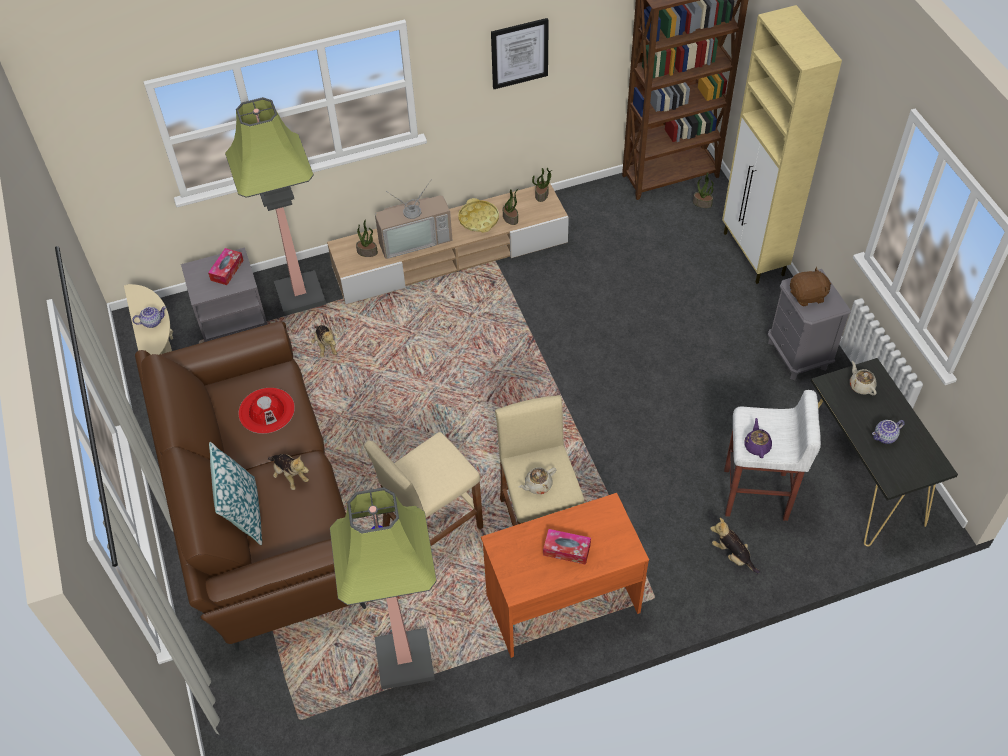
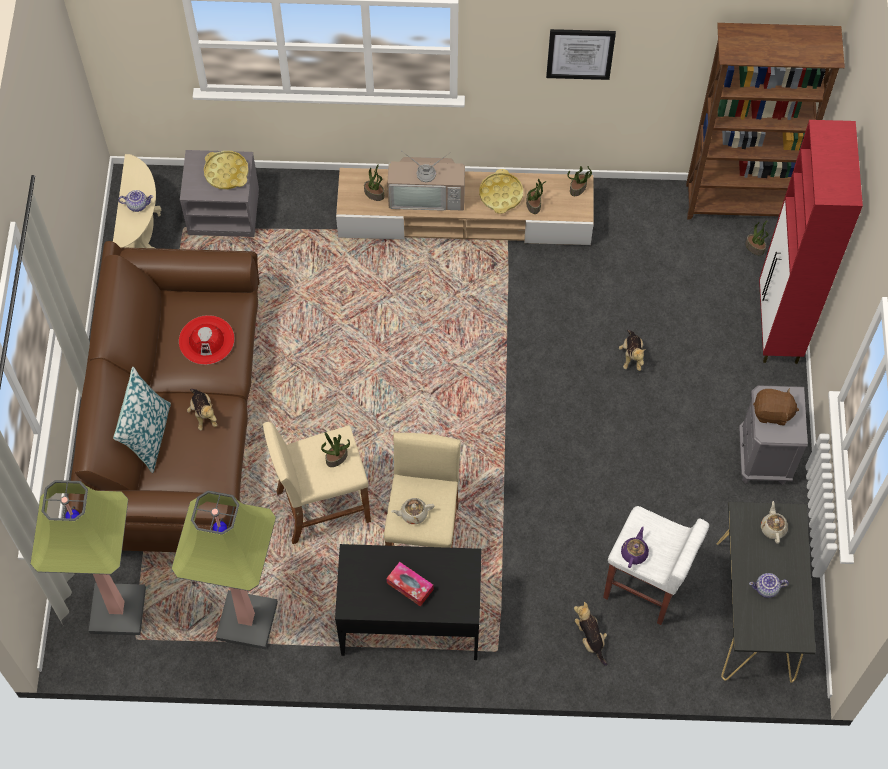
camera: 20 degrees right, 10 degrees up
tissue box [208,248,244,285] -> yellow tray [204,151,249,189]
floor lamp [225,97,326,316] -> floor lamp moved to [30,480,146,635]
plush toy [311,325,337,358] -> plush toy moved to [619,330,645,371]
orange desk [481,493,649,658] -> black desk [335,544,481,660]
beige cabinet [722,5,842,284] -> red cabinet [759,120,863,364]
none -> potted plant [321,432,350,467]

